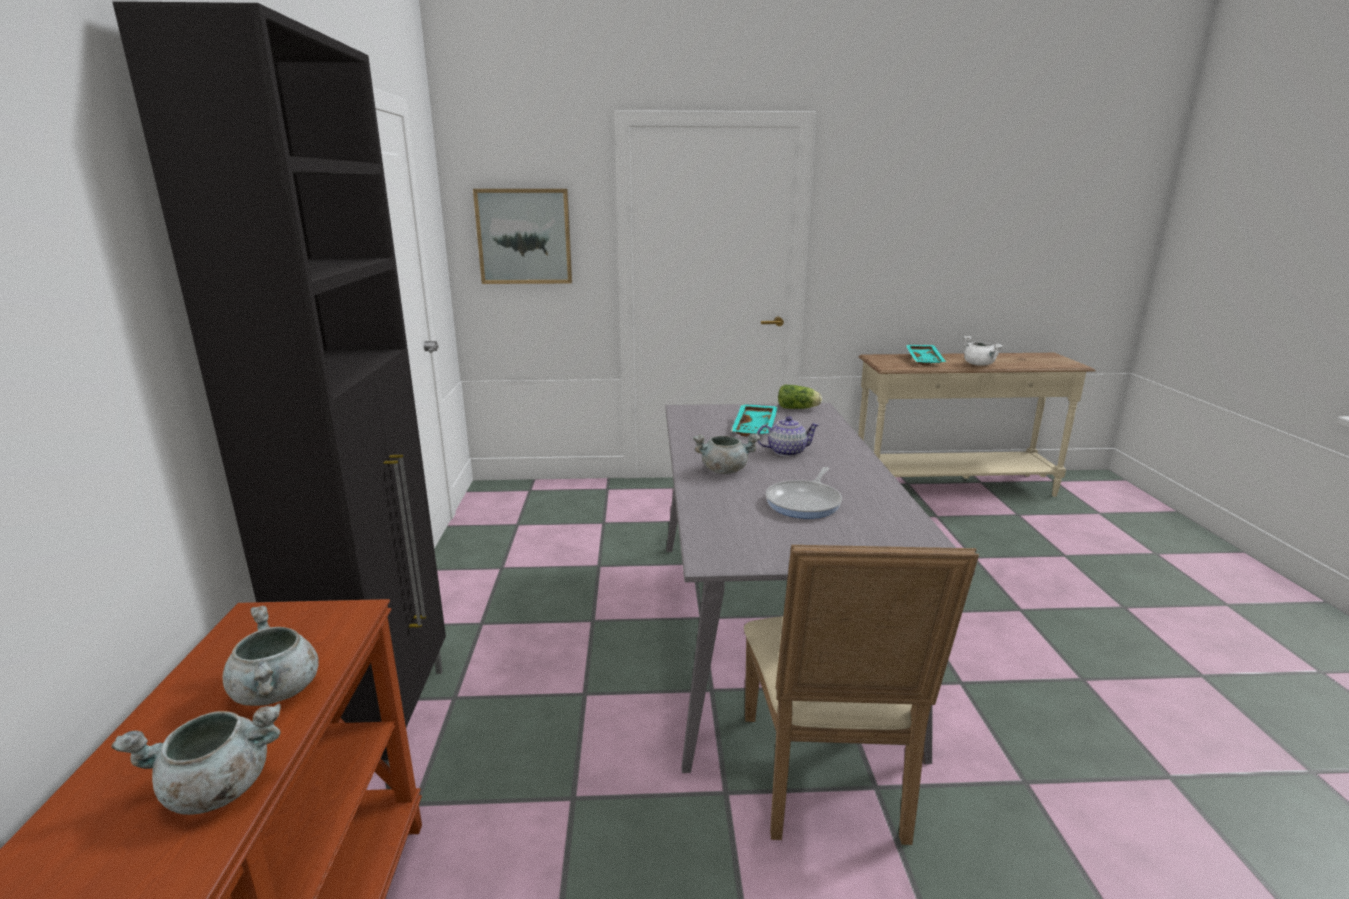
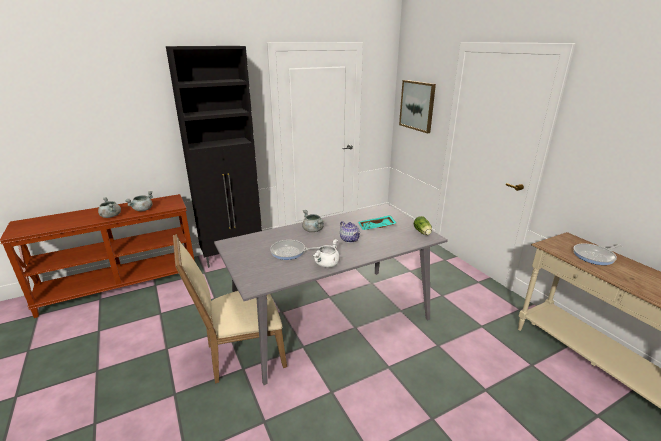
camera: 65 degrees right, 5 degrees up
turquoise tray [906,345,946,365] -> frying pan [574,244,622,265]
white cooking pot [963,336,1003,366] -> white cooking pot moved to [313,239,340,268]

